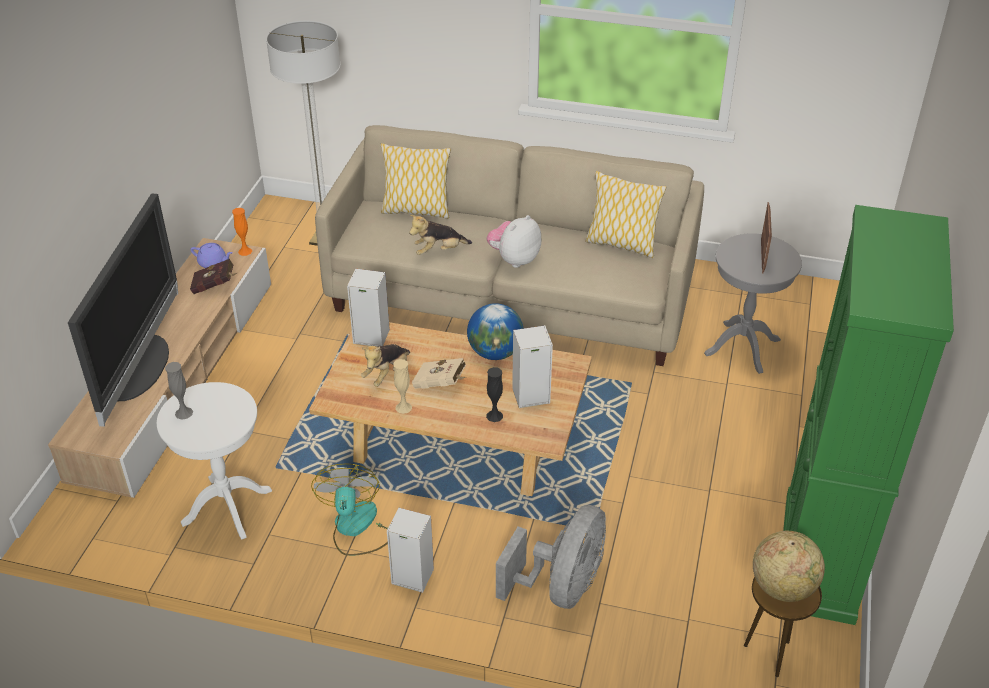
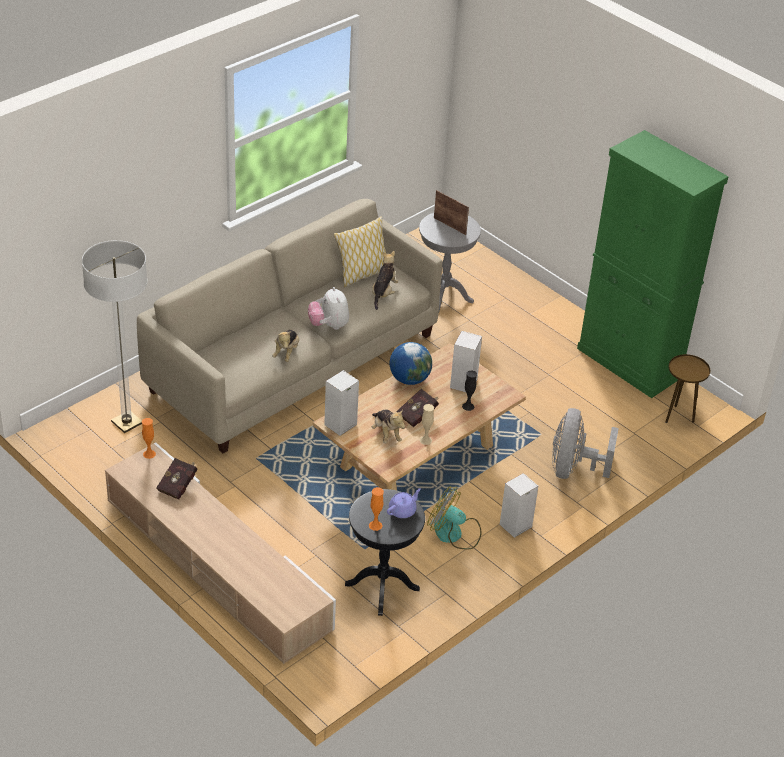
camera: 60 degrees left, 0 degrees up
television [68,193,178,427] -> none
white side table [157,382,272,540] -> black side table [345,489,425,616]
grey vase [165,362,193,420] -> orange vase [369,487,384,531]
purple teapot [191,243,233,268] -> purple teapot moved to [387,488,421,518]
pillow [381,143,451,219] -> none
beige book [412,358,466,389] -> red book [396,389,439,427]
grey fan [496,505,606,609] -> grey fan turned 135 degrees counterclockwise [552,408,619,479]
globe [753,531,825,602] -> none
none -> plush toy [372,251,399,310]

